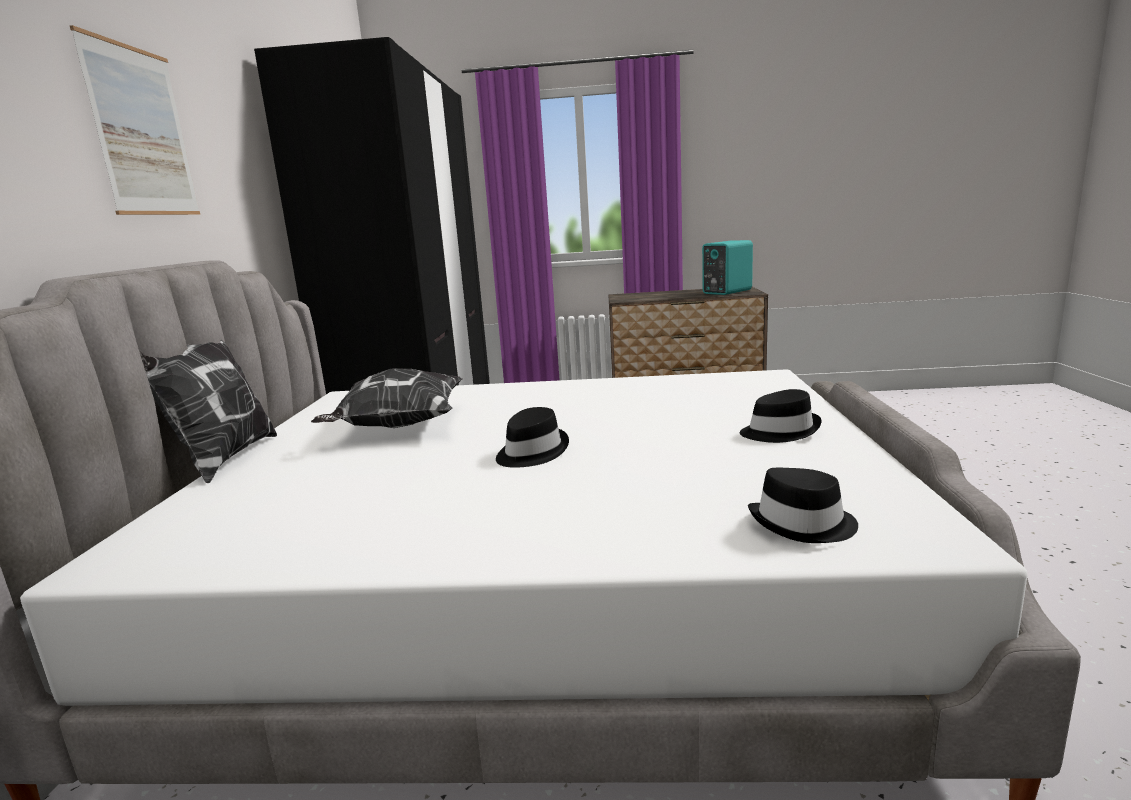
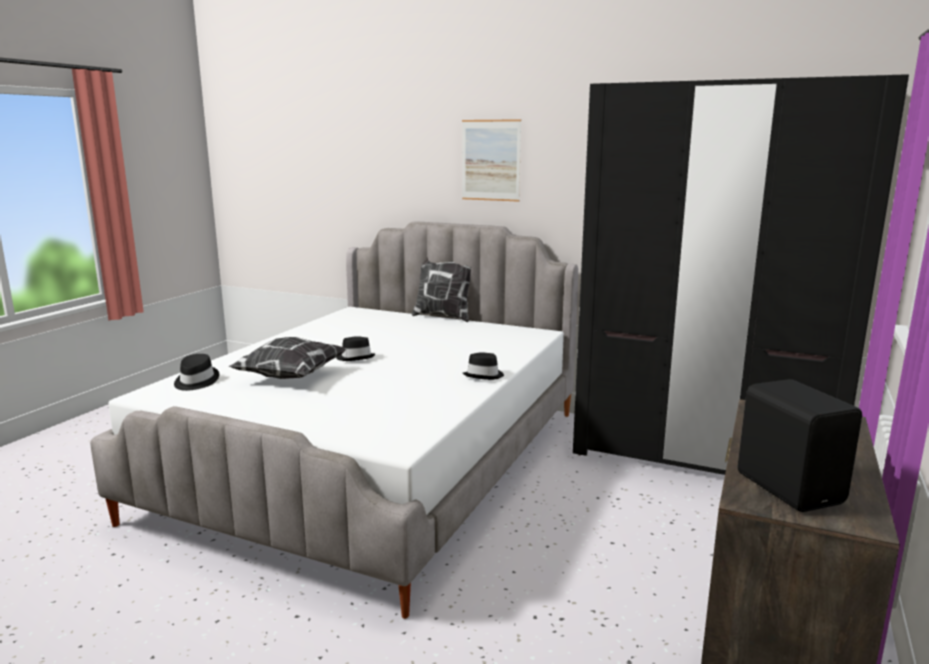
camera: 110 degrees right, 0 degrees up
pillow [311,369,463,428] -> pillow moved to [229,337,346,379]
turquoise speaker [702,240,753,295] -> black speaker [738,379,862,512]
black hat [740,389,822,443] -> black hat moved to [463,352,504,380]

